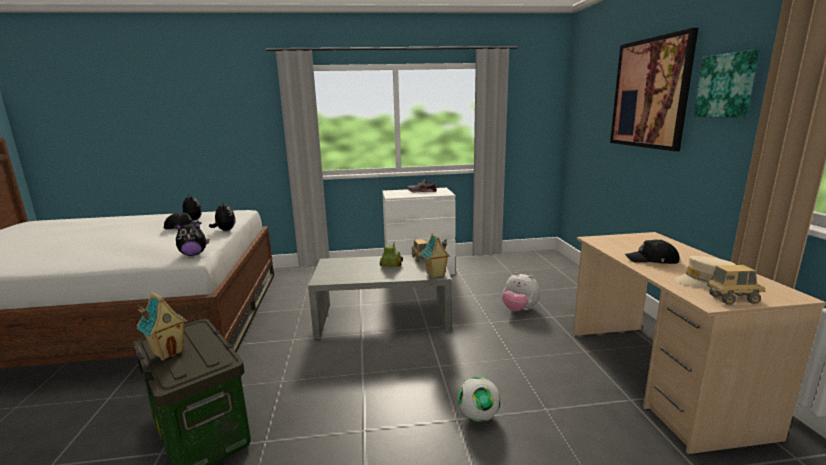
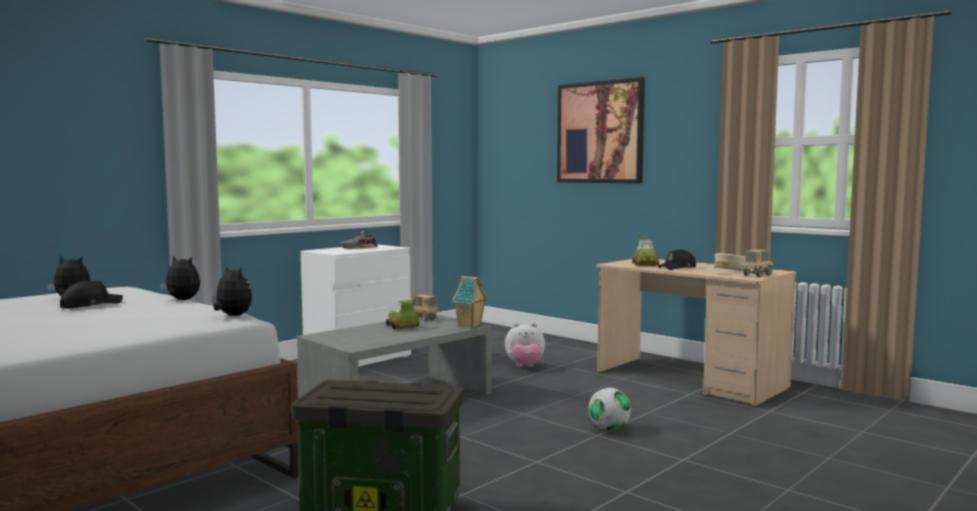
camera: 40 degrees left, 10 degrees down
toy house [136,292,188,361] -> none
plush toy [176,221,209,256] -> plush toy turned 75 degrees counterclockwise [212,266,252,316]
picture [694,49,759,118] -> none
none -> toy car [632,234,659,266]

